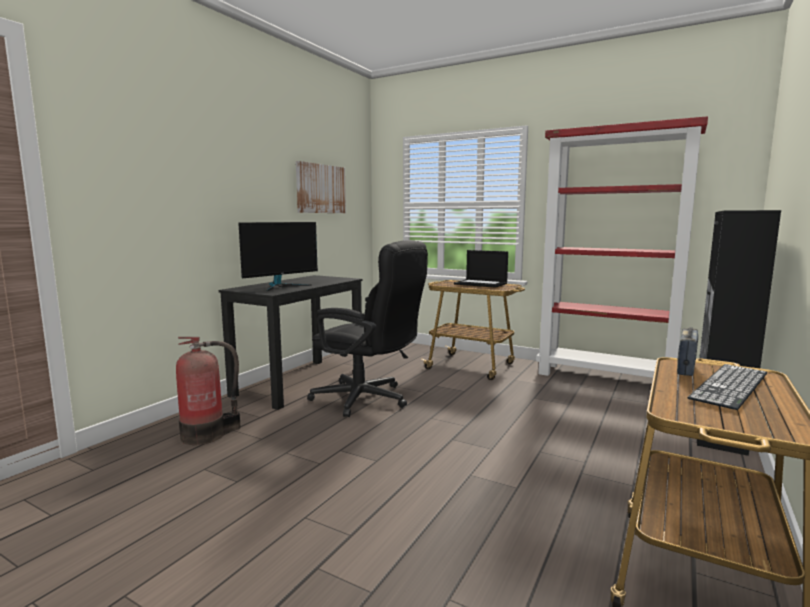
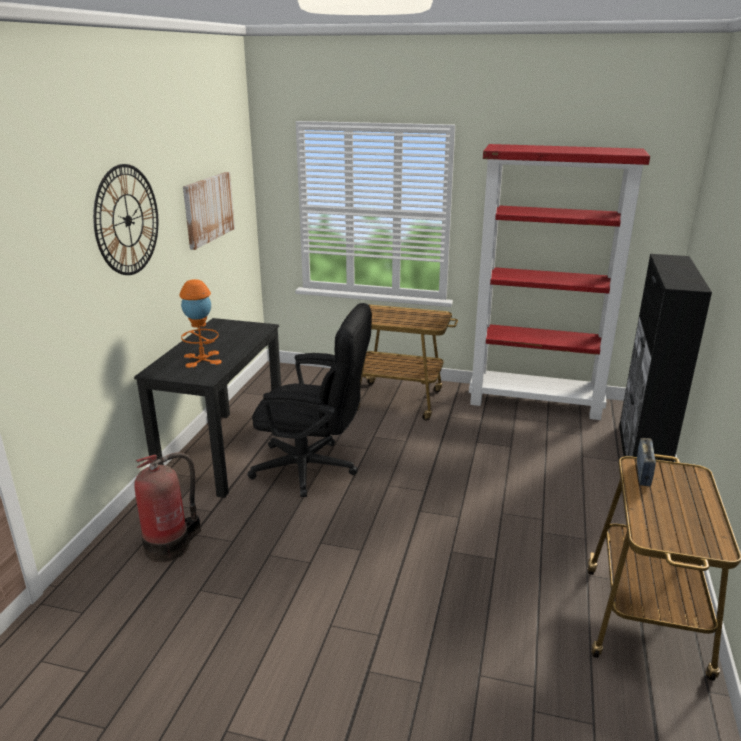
camera: 15 degrees left, 15 degrees up
monitor [238,222,318,291] -> orange table lamp [179,279,222,368]
laptop [454,250,508,288] -> none
keyboard [688,364,768,410] -> none
none -> wall clock [93,164,158,275]

